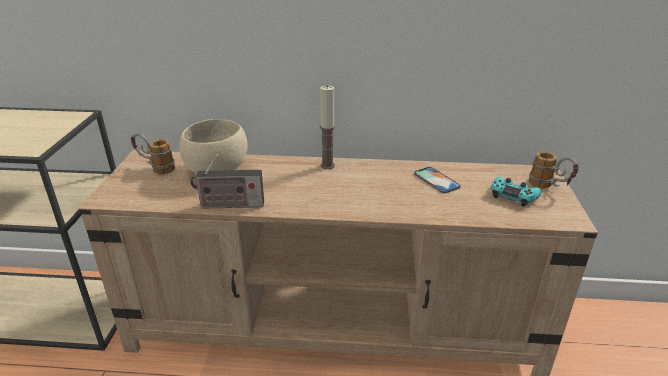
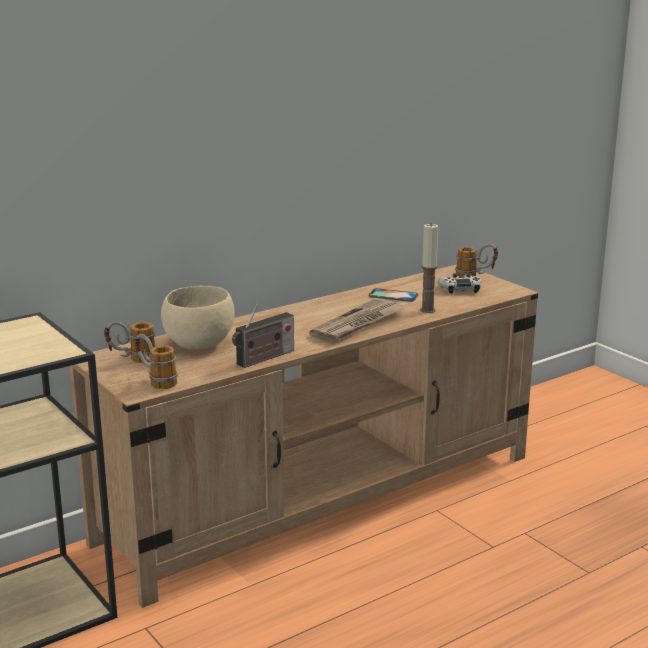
camera: 40 degrees left, 10 degrees down
candle [320,85,335,169] -> candle moved to [420,223,438,313]
turquoise game controller [492,177,541,207] -> white game controller [438,273,482,294]
none -> mug [135,334,178,389]
none -> newspaper [309,298,404,342]

